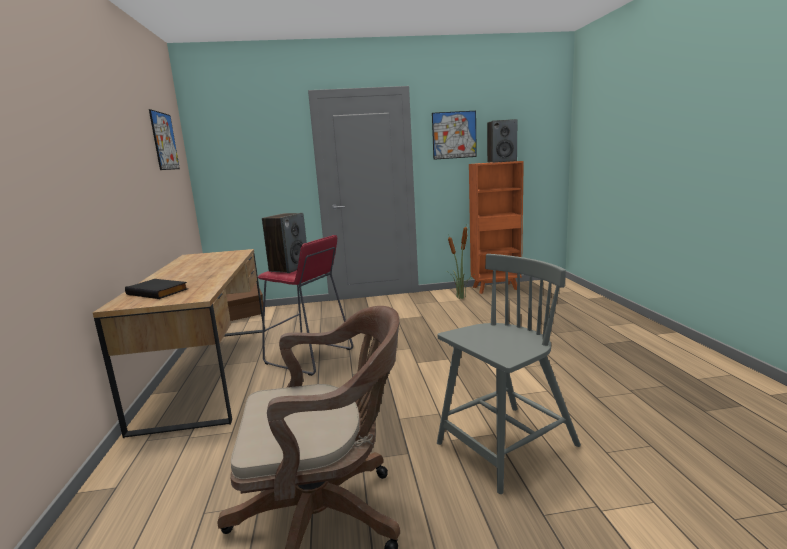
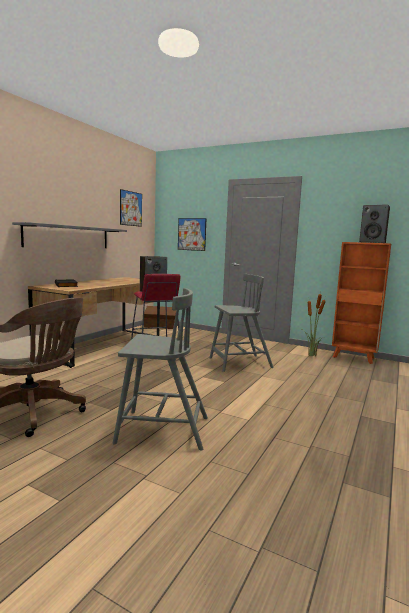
camera: 35 degrees right, 5 degrees down
picture [432,111,477,160] -> picture moved to [178,218,207,251]
none -> grey shelf [12,222,127,248]
none -> grey chair [209,274,274,372]

